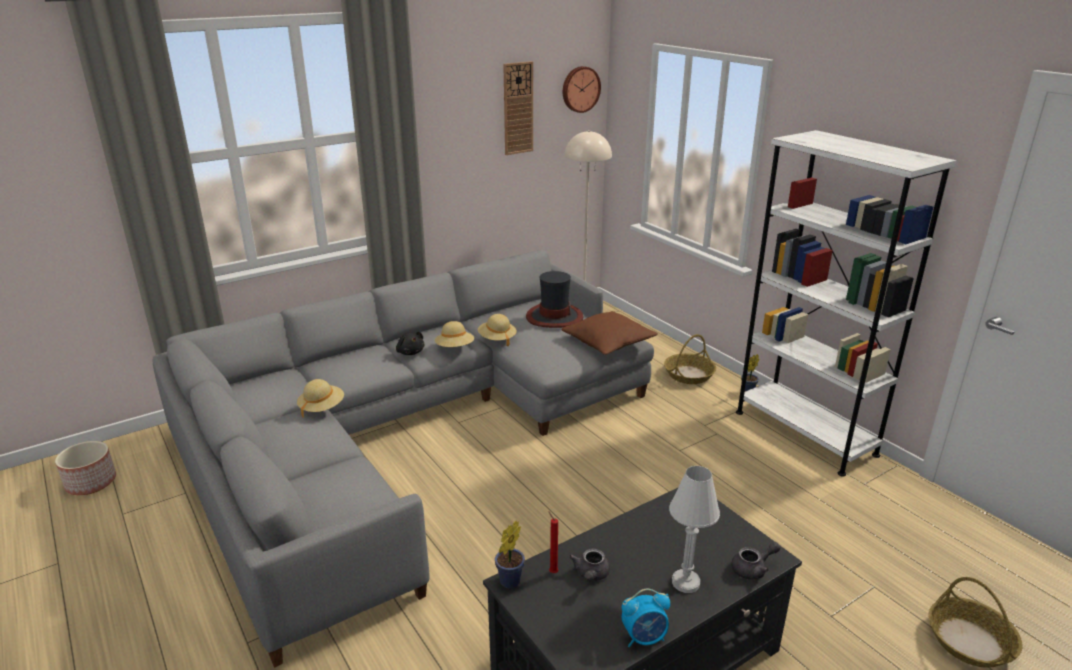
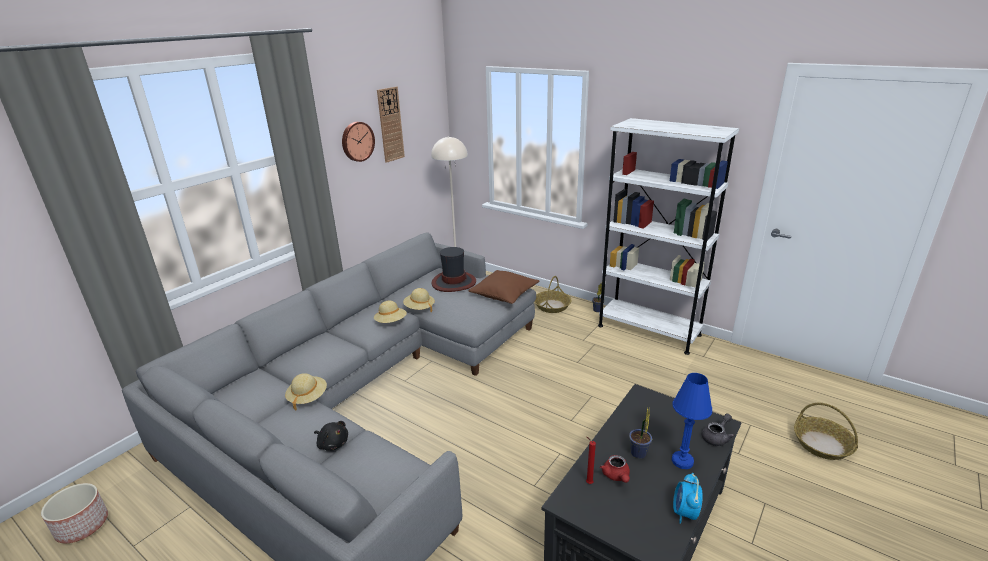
camera: 20 degrees left, 0 degrees up
black plush toy [396,332,425,355] -> black plush toy moved to [314,421,348,451]
potted plant [495,521,525,588] -> potted plant moved to [629,408,652,459]
wall clock [563,66,601,113] -> wall clock moved to [342,122,375,162]
grey teapot [569,549,610,582] -> red teapot [600,455,630,483]
alarm clock [622,589,670,647] -> alarm clock turned 135 degrees clockwise [673,473,703,524]
white table lamp [669,466,720,593] -> blue table lamp [672,373,712,469]

